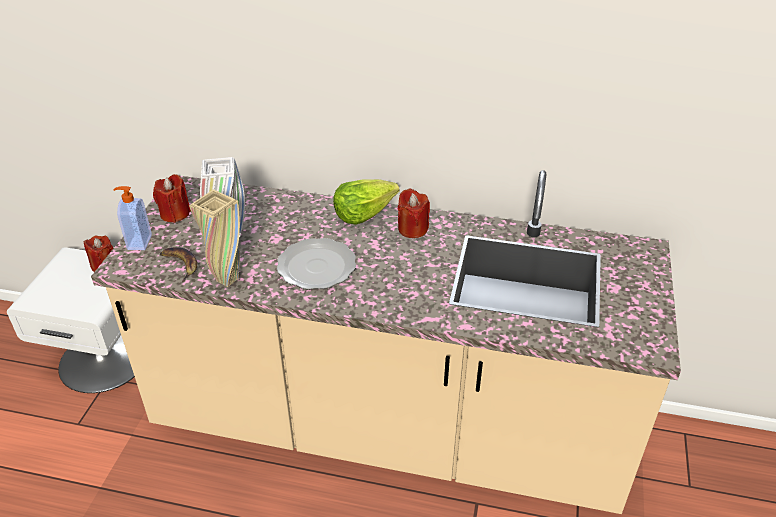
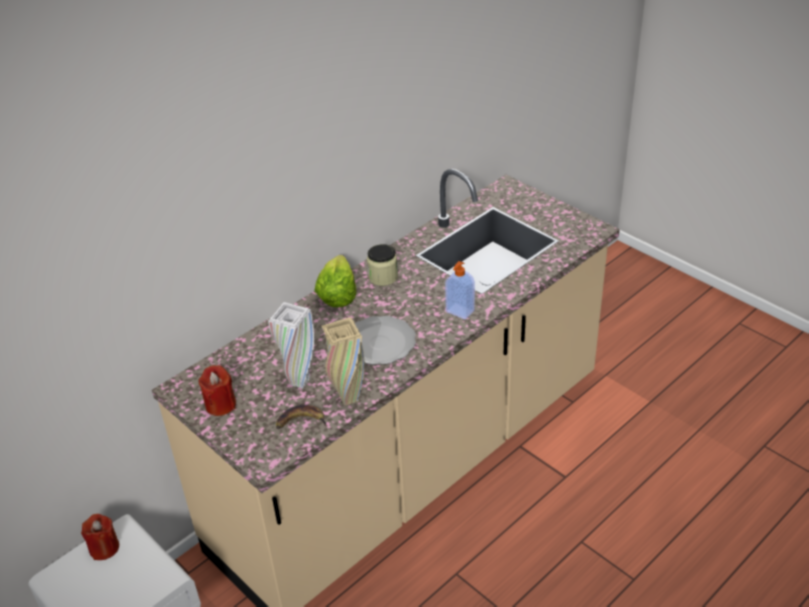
camera: 55 degrees left, 0 degrees up
soap dispenser [114,186,152,250] -> soap dispenser moved to [445,261,475,319]
red candle [398,189,430,238] -> jar [367,244,398,286]

